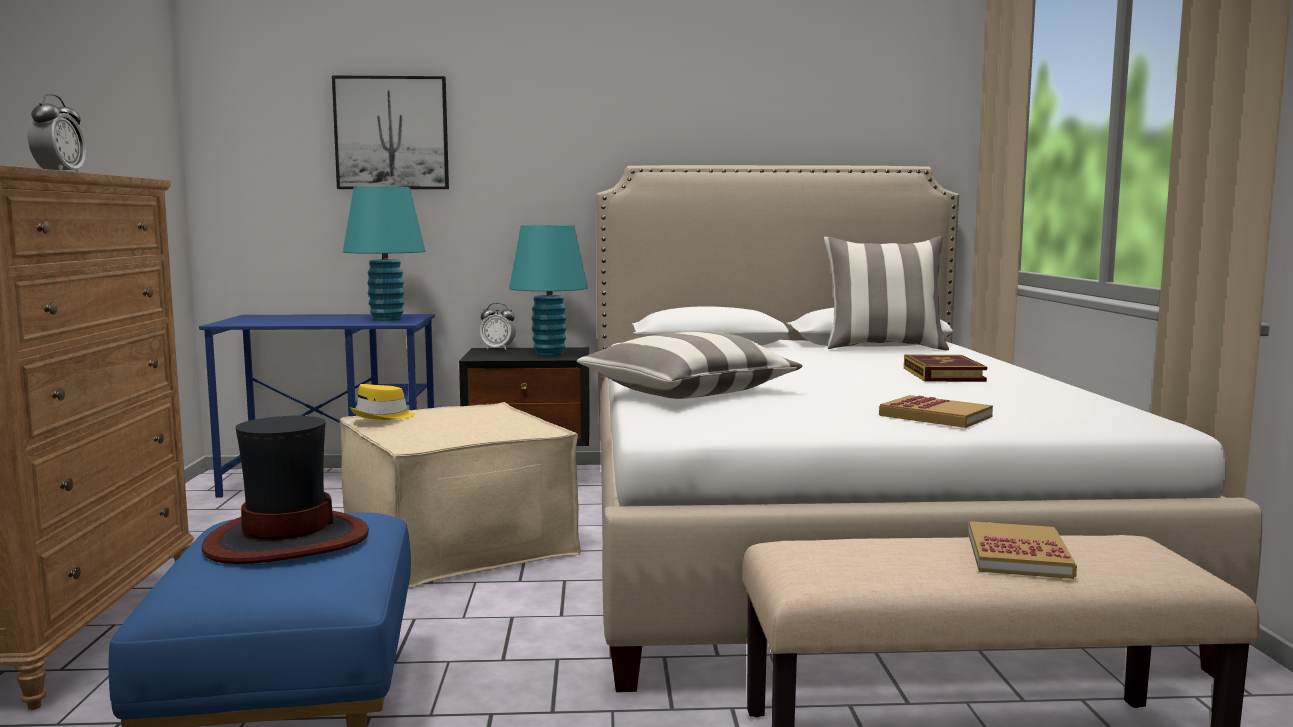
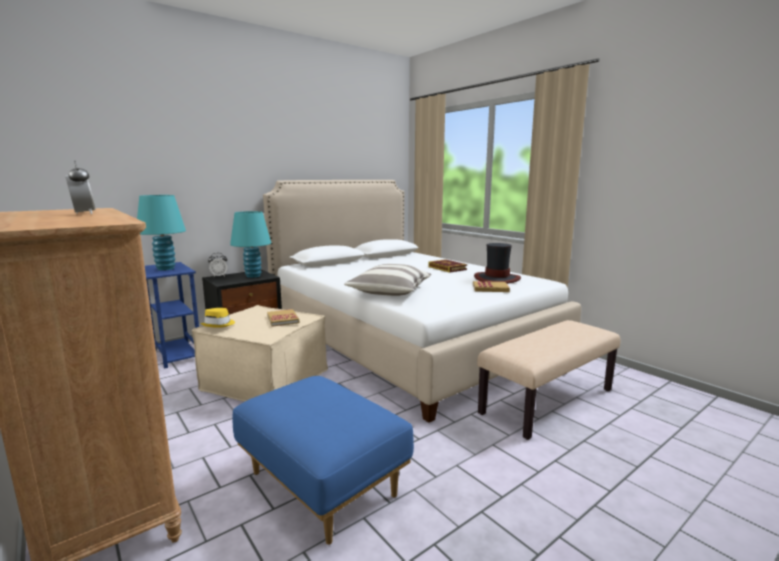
camera: 35 degrees left, 5 degrees up
hat [202,416,369,564] -> hat moved to [474,243,521,284]
picture [332,75,449,189] -> none
pillow [824,236,949,350] -> none
book [969,521,1077,579] -> book moved to [267,309,299,327]

